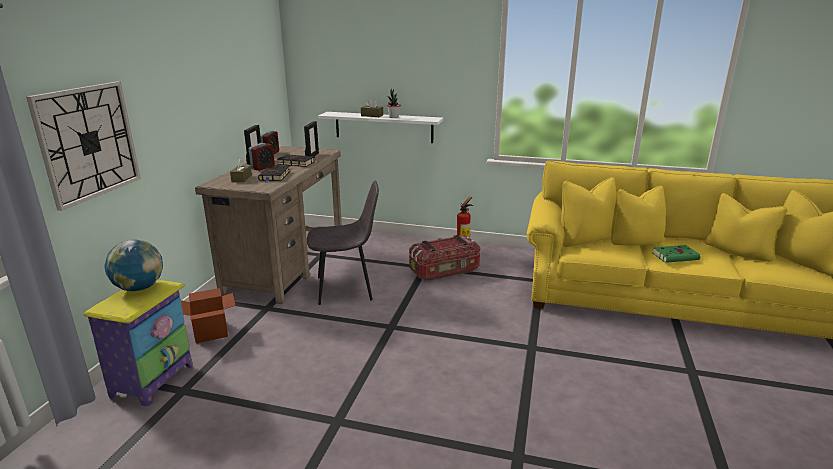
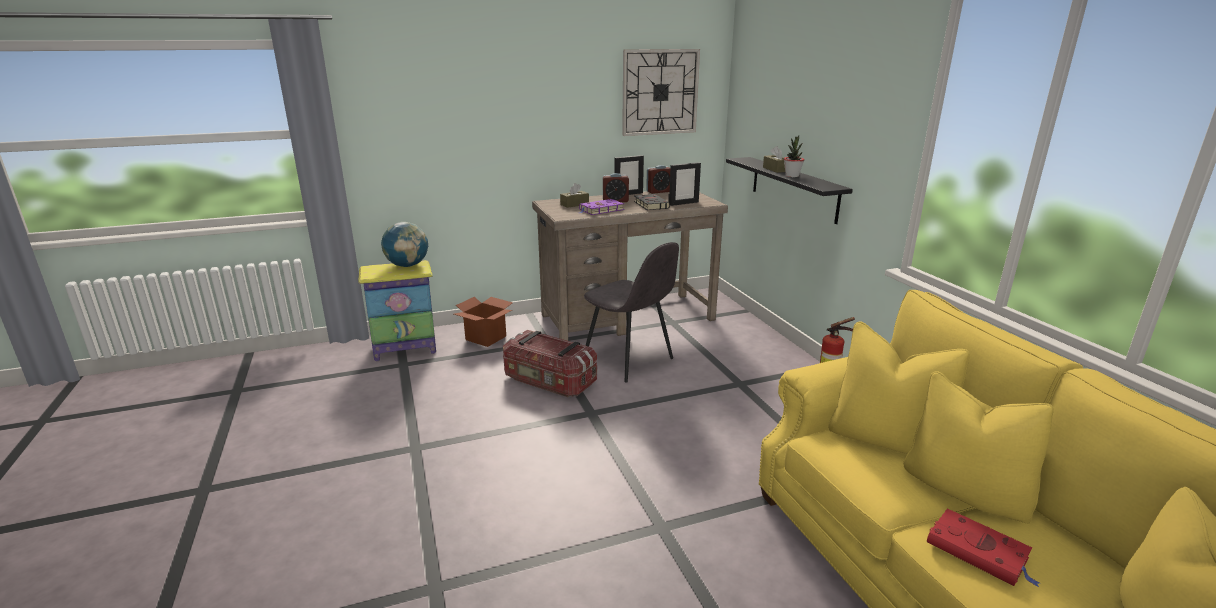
camera: 55 degrees right, 0 degrees up
wall clock [26,81,141,211] -> wall clock moved to [622,49,700,136]
black book [258,165,290,183] -> purple book [578,199,624,215]
white shelf [318,112,443,143] -> black shelf [726,157,853,224]
storage box [409,235,480,281] -> storage box moved to [503,330,597,397]
green book [653,245,700,263] -> red book [927,508,1040,587]

